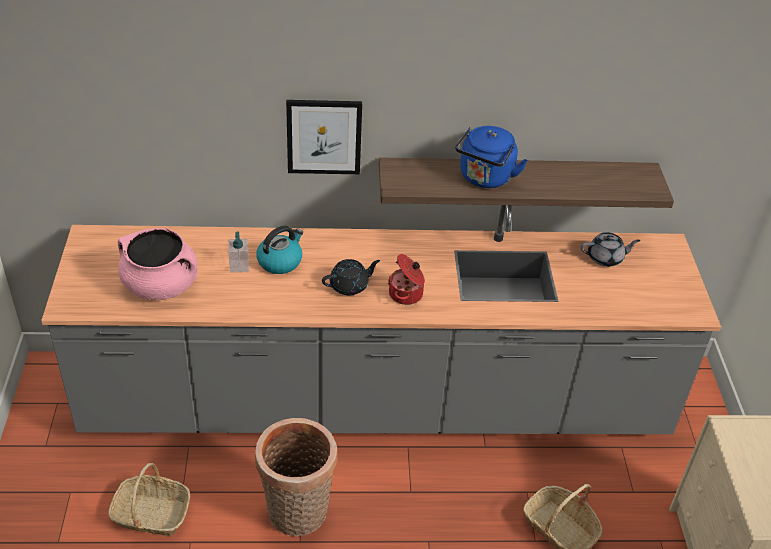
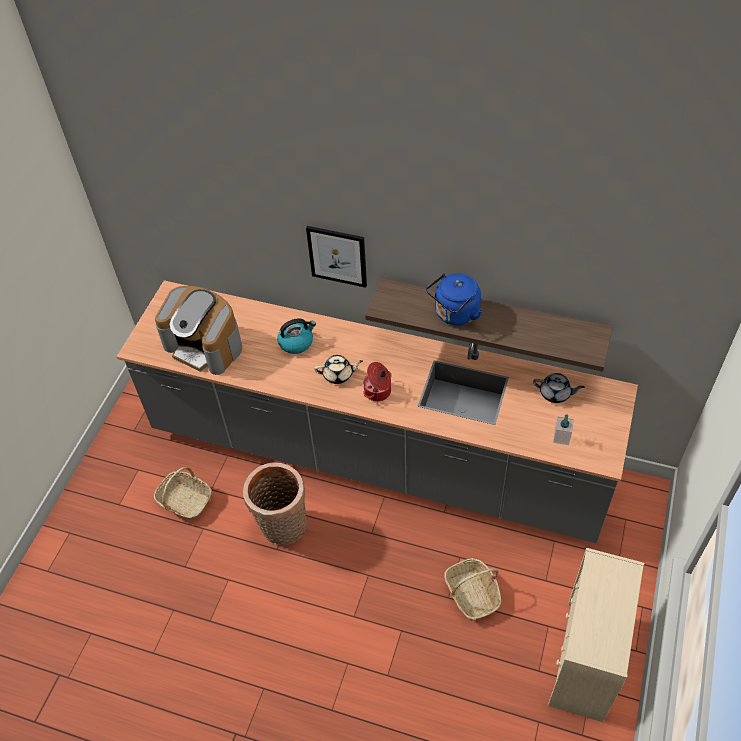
camera: 25 degrees right, 10 degrees up
pink cooking pot [118,228,198,300] -> coffee machine [155,286,242,375]
soap dispenser [228,231,249,273] -> soap dispenser moved to [553,414,574,445]
black teapot [322,259,380,295] -> beige teapot [314,355,363,384]

